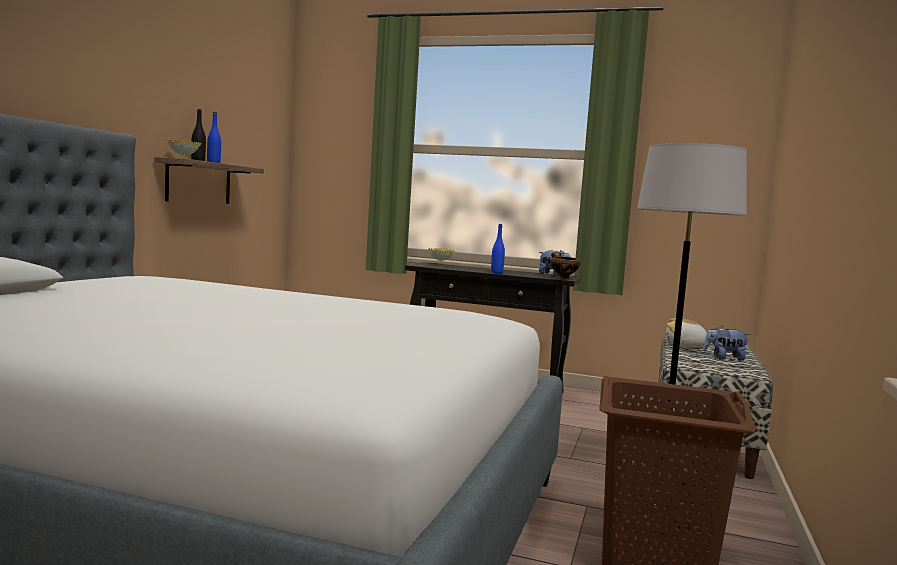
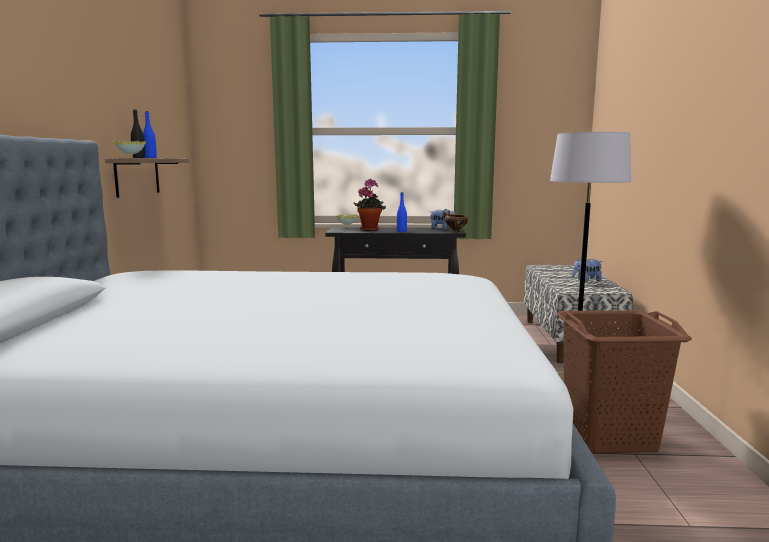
camera: 15 degrees left, 5 degrees up
plush toy [666,318,707,348] -> none
none -> potted plant [353,179,386,231]

